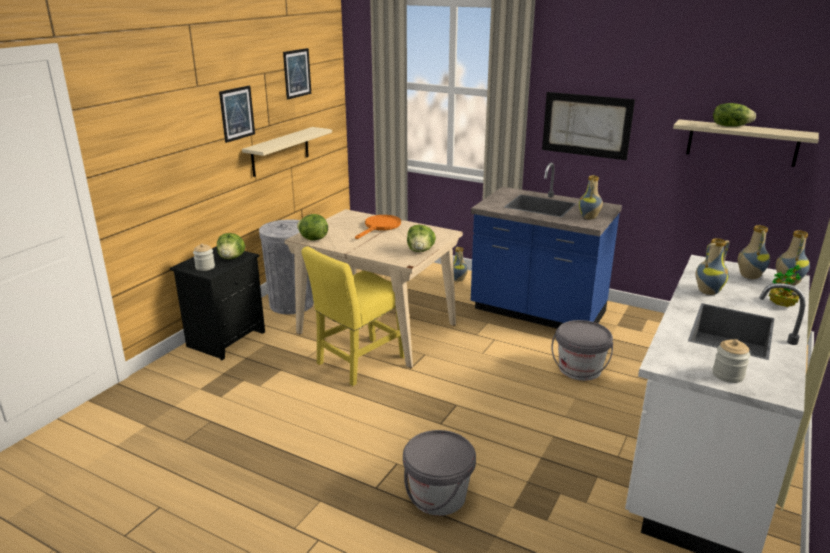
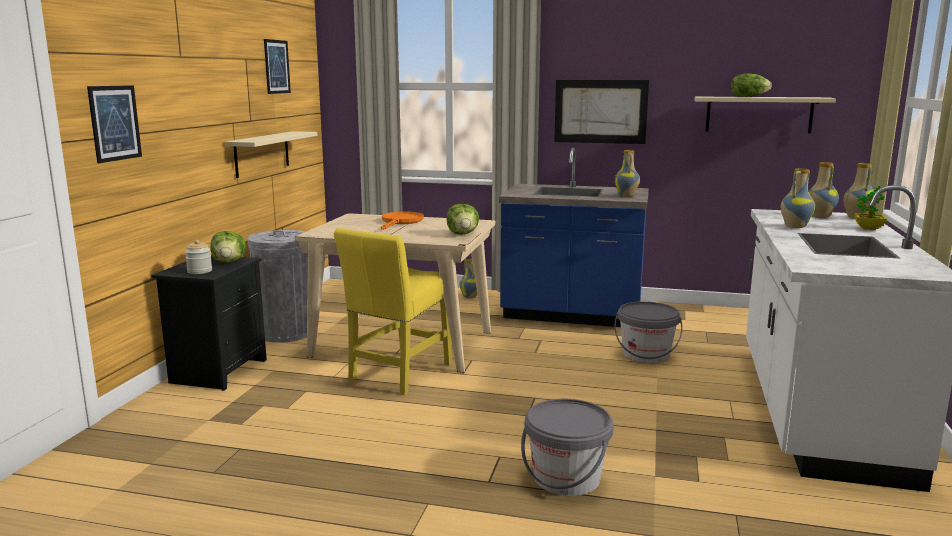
camera: 15 degrees left, 10 degrees down
picture [219,85,255,143] -> picture moved to [87,85,142,163]
lettuce [297,214,328,240] -> none
jar [713,339,750,383] -> none

